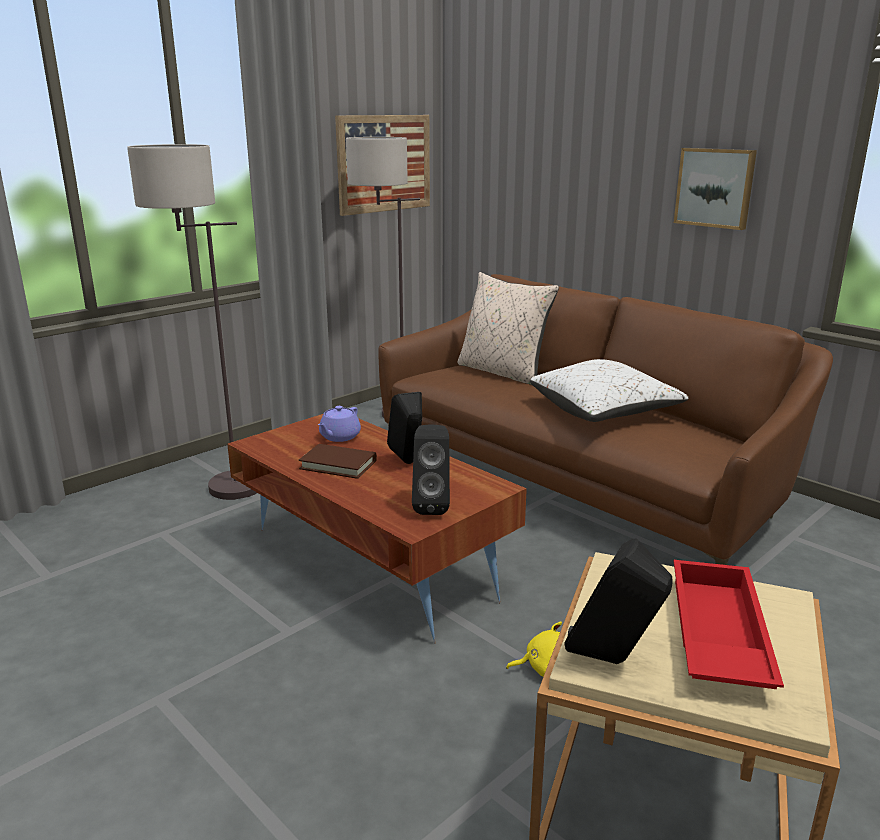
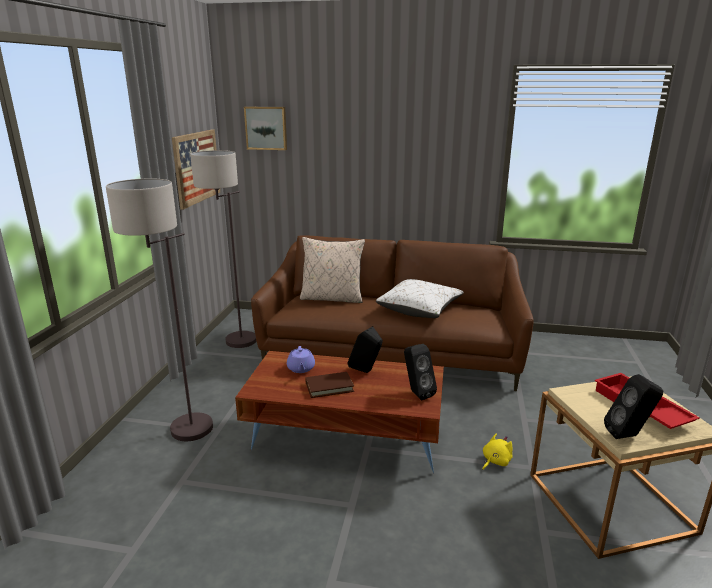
camera: 35 degrees left, 0 degrees up
picture [674,148,757,230] -> picture moved to [244,107,287,150]

